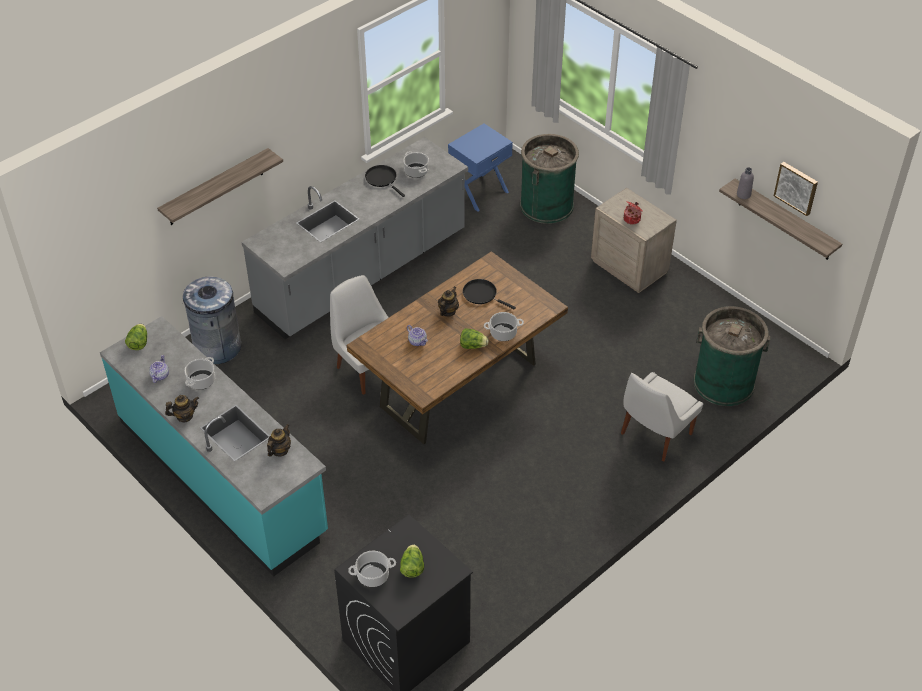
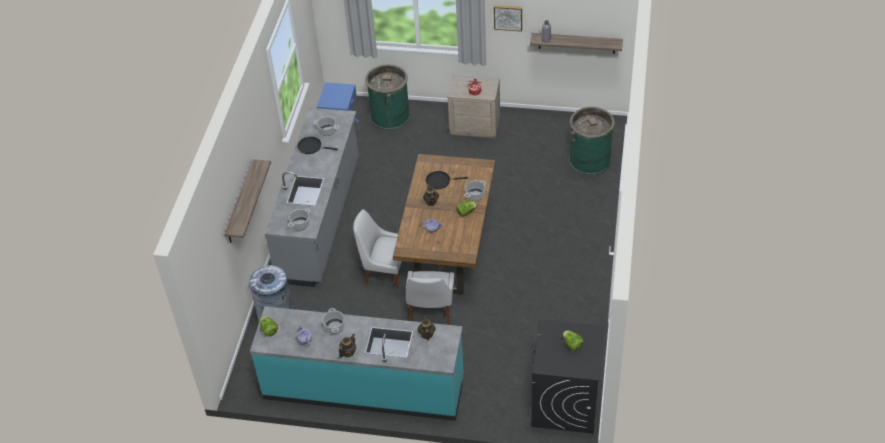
camera: 35 degrees left, 0 degrees up
cooking pot [348,551,396,587] -> cooking pot moved to [288,208,310,230]
white chair [621,372,703,461] -> white chair moved to [405,271,454,324]
picture [774,162,818,216] -> picture moved to [494,5,522,32]

